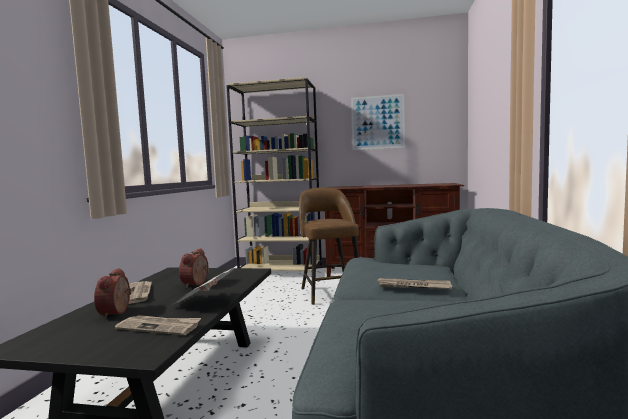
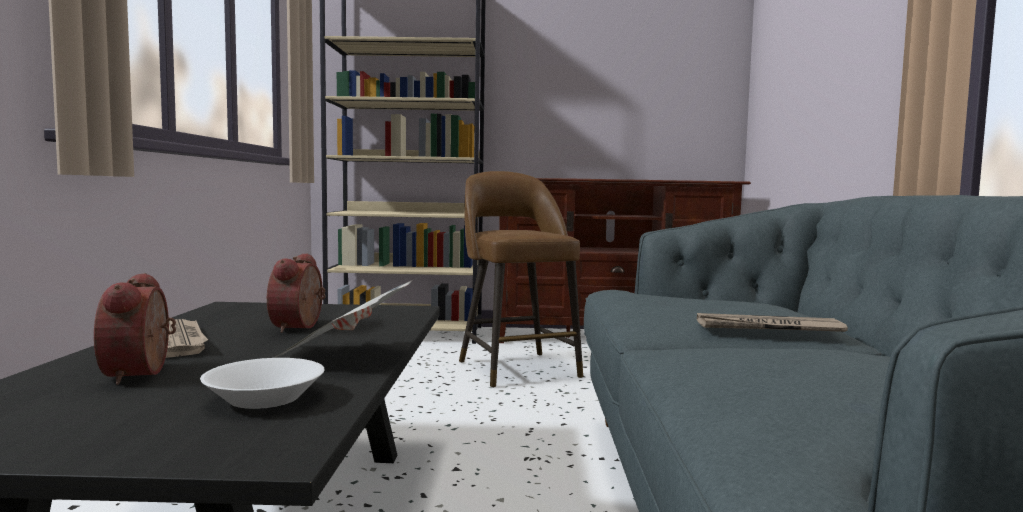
camera: 10 degrees left, 0 degrees up
newspaper [115,315,201,335] -> white bowl [200,358,324,409]
picture [351,94,405,150] -> none

